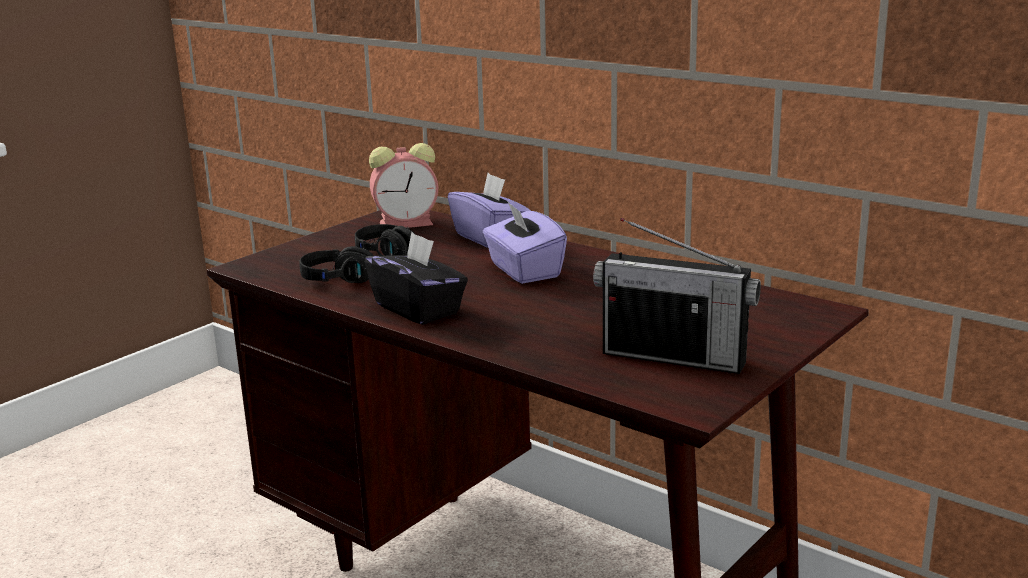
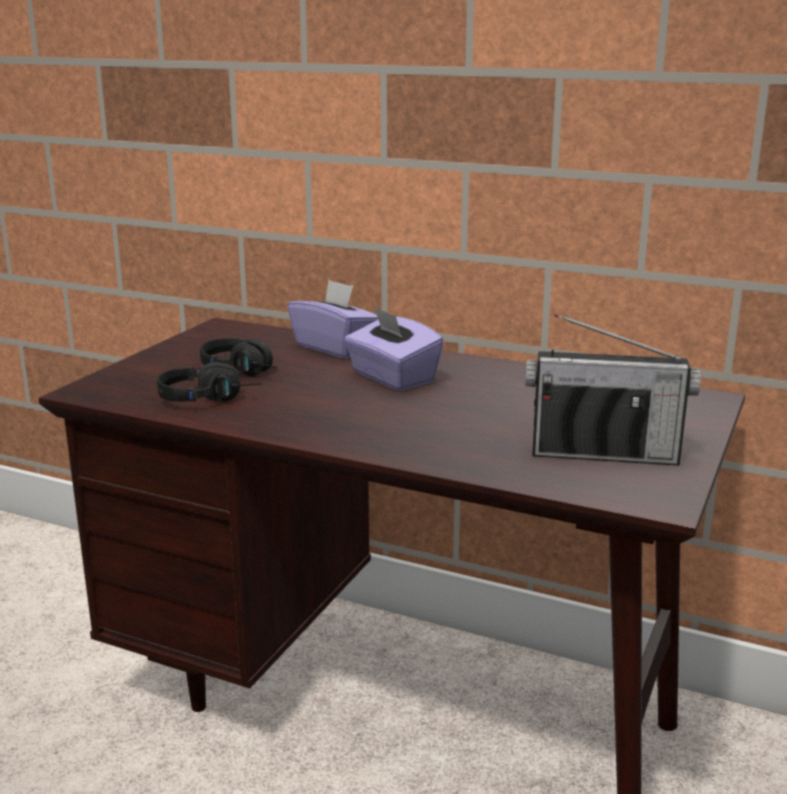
camera: 15 degrees left, 0 degrees up
black tissue box [365,232,468,325] -> none
alarm clock [369,143,438,228] -> none

